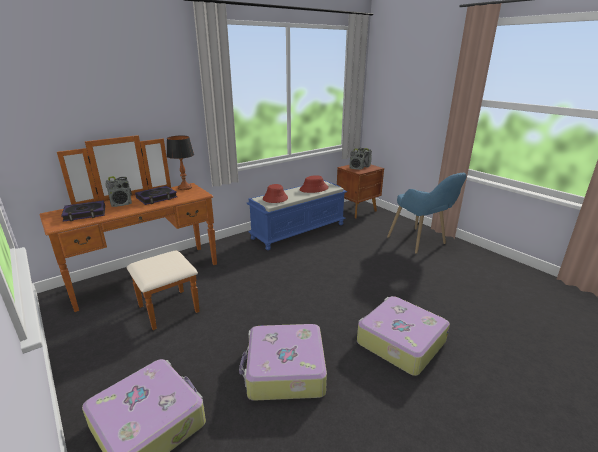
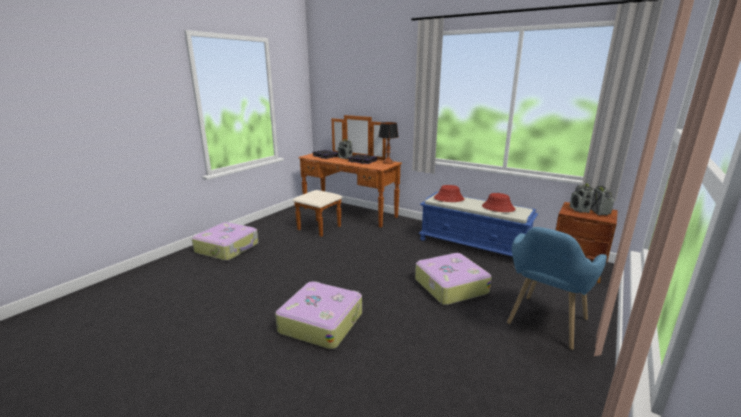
camera: 70 degrees right, 5 degrees down
suitcase [239,324,327,401] -> suitcase moved to [415,253,492,305]

